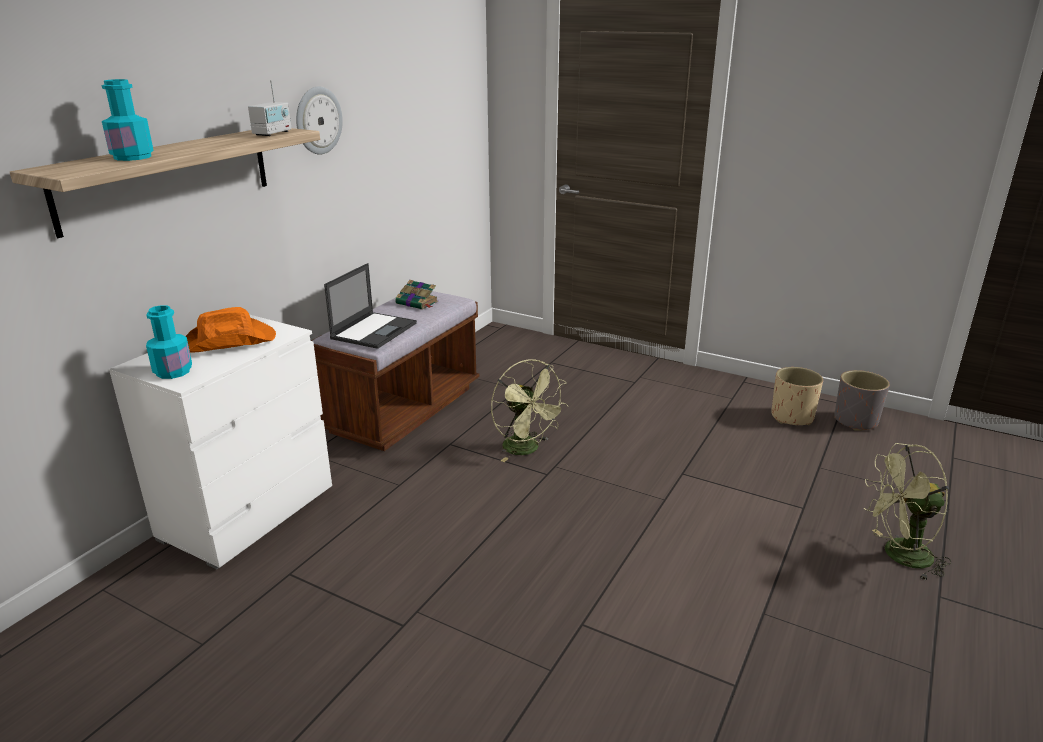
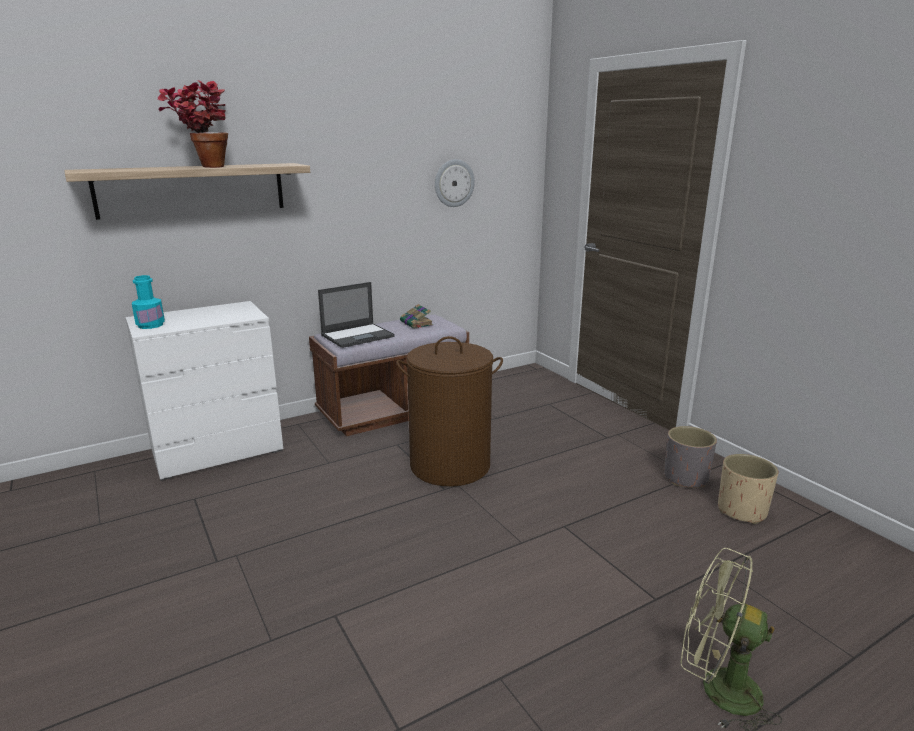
camera: 30 degrees right, 5 degrees down
turquoise bottle [101,79,154,161] -> none
orange hat [186,307,276,353] -> none
radio [248,80,291,136] -> none
wall clock [296,86,343,154] -> wall clock moved to [435,159,475,207]
green fan [491,359,568,462] -> brown laundry basket [396,336,503,486]
grey planter [834,370,890,431] -> grey planter moved to [664,426,717,488]
none -> potted plant [158,80,228,168]

